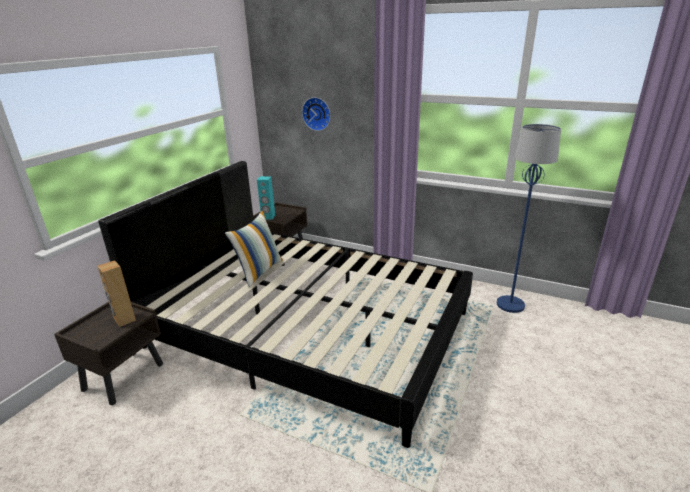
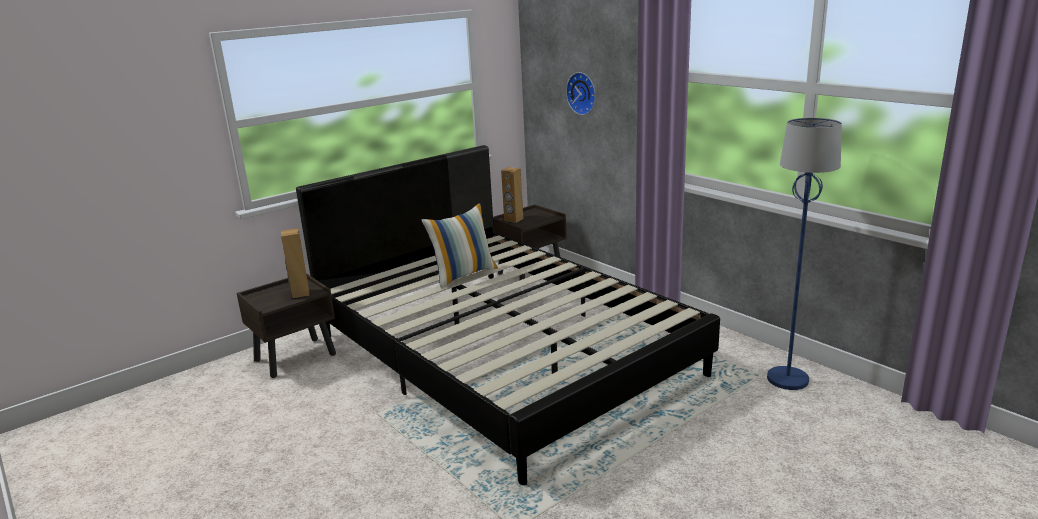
camera: 25 degrees right, 5 degrees down
turquoise speaker [257,176,275,220] -> brown speaker [501,167,523,223]

